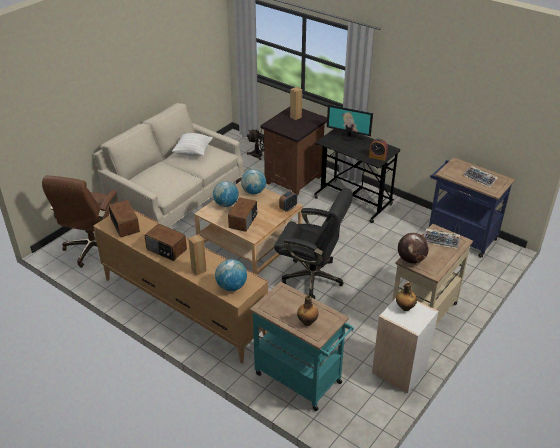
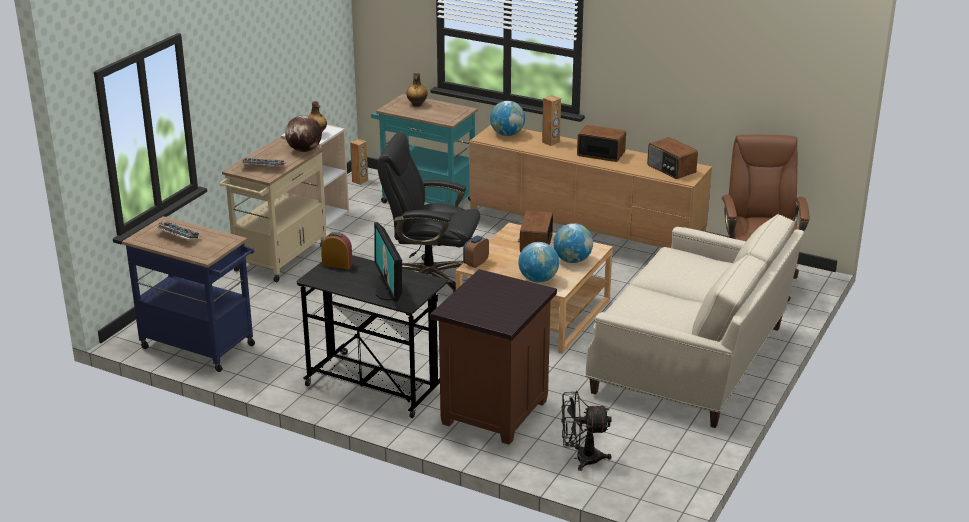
camera: 170 degrees right, 10 degrees down
white pillow [172,133,213,156] -> none
brown speaker [290,87,302,120] -> brown speaker moved to [350,139,368,185]
monitor [327,104,373,141] -> monitor turned 120 degrees counterclockwise [374,222,402,302]

